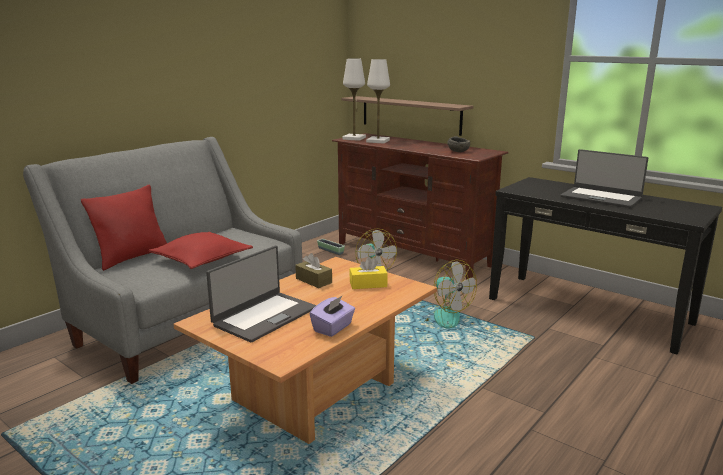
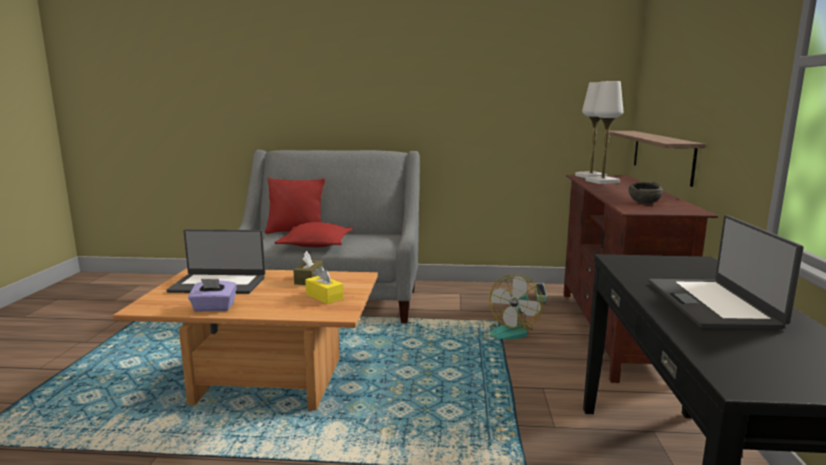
camera: 55 degrees right, 5 degrees down
fan [423,260,477,328] -> none

